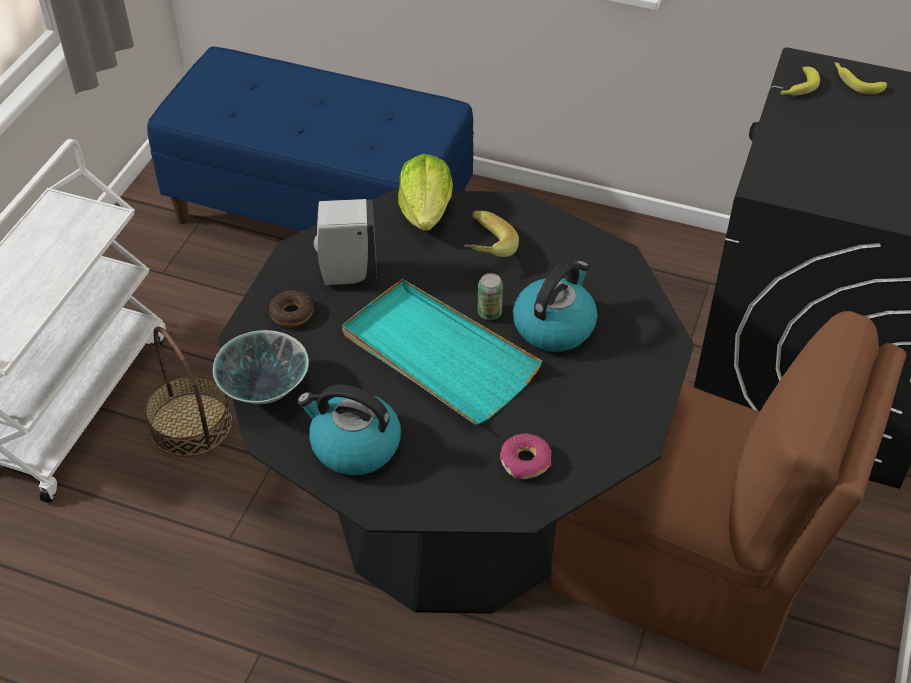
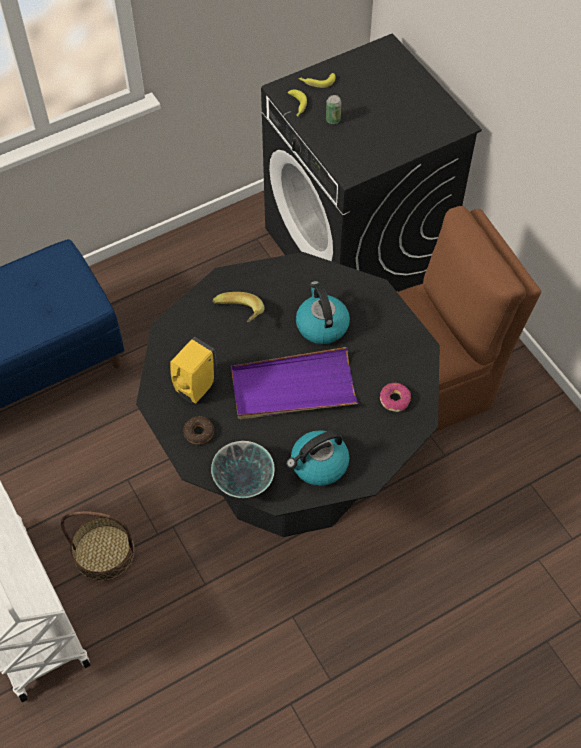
camera: 50 degrees left, 10 degrees up
white soap dispenser [314,199,377,285] -> yellow soap dispenser [170,337,218,403]
turquoise tray [342,279,542,424] -> purple tray [231,347,359,419]
lettuce [398,154,453,231] -> none
can [478,273,503,320] -> can moved to [326,95,341,124]

